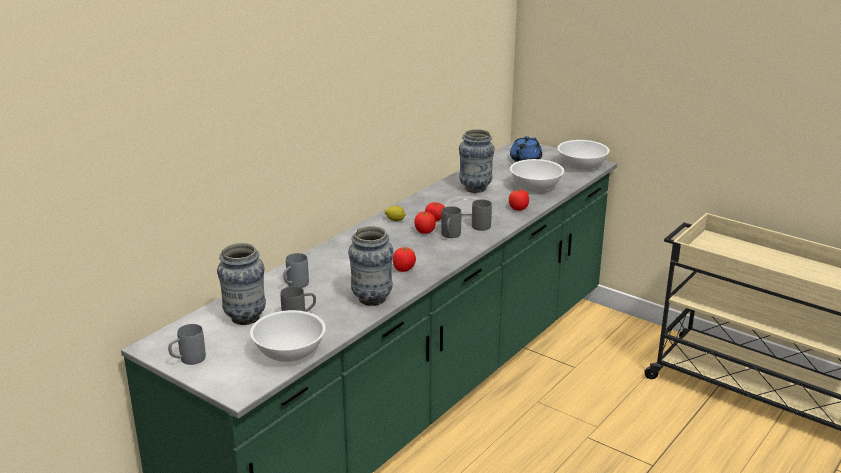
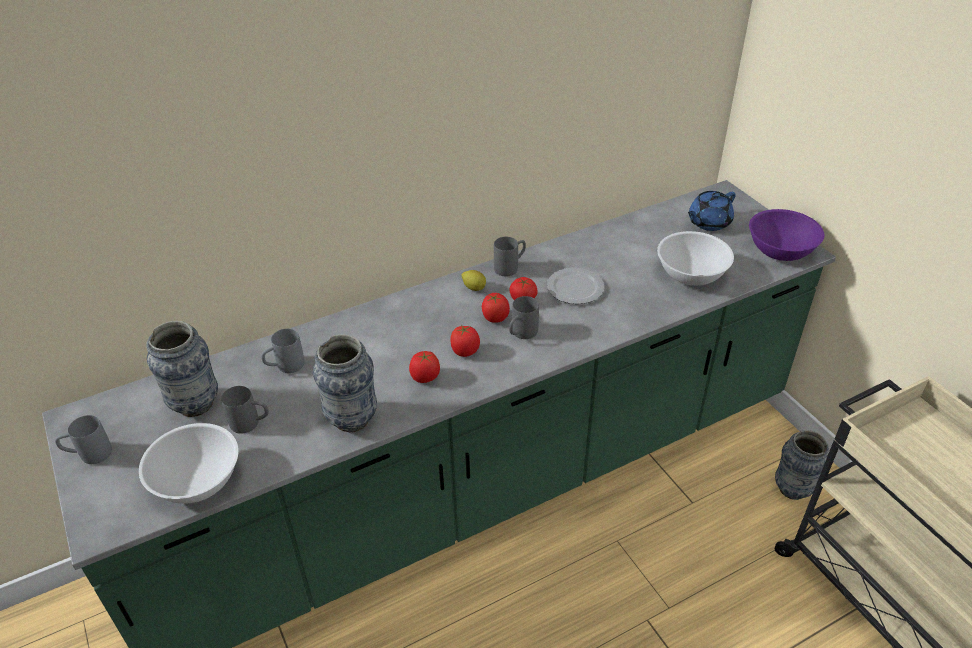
camera: 25 degrees right, 15 degrees up
vase [459,129,495,193] -> vase moved to [775,430,829,500]
grey mug [472,199,492,231] -> grey mug moved to [494,237,526,276]
tomato [509,189,529,211] -> tomato moved to [450,325,480,357]
white bowl [557,140,609,170] -> purple bowl [749,209,824,261]

